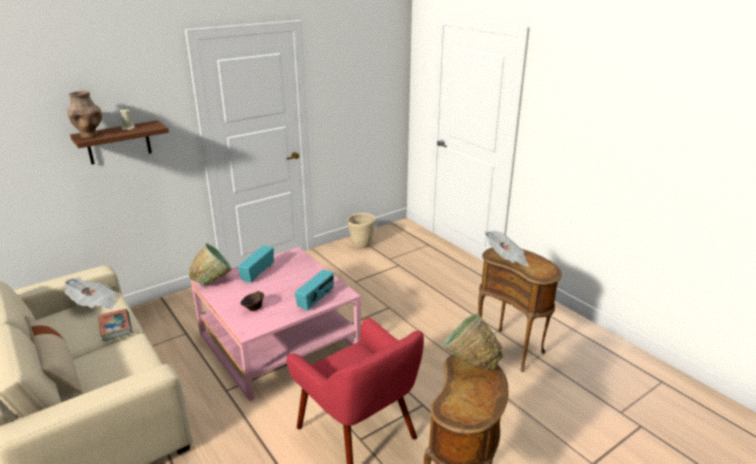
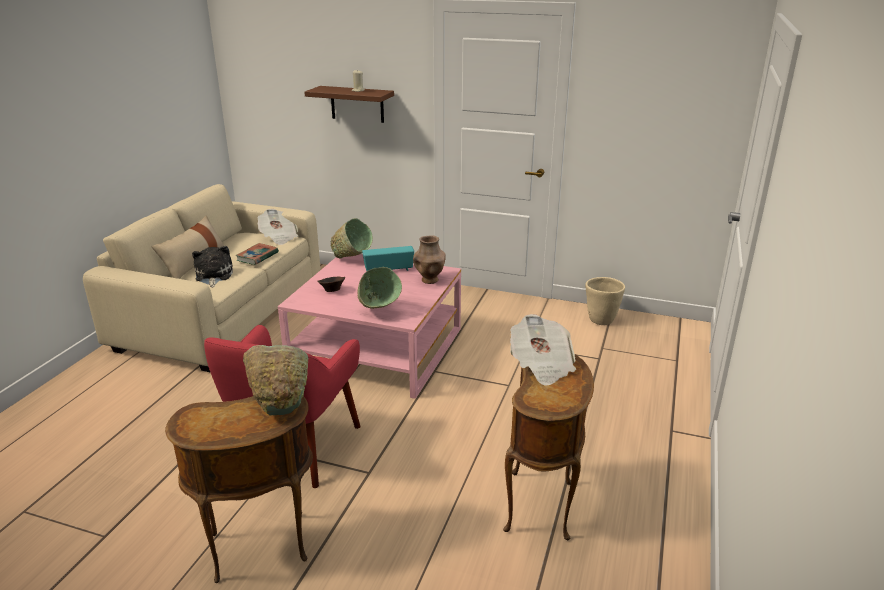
camera: 55 degrees right, 0 degrees up
brown vase [67,90,102,138] -> brown vase moved to [413,235,446,284]
radio [295,269,334,311] -> green bowl [358,267,402,309]
none -> plush toy [192,246,233,287]

